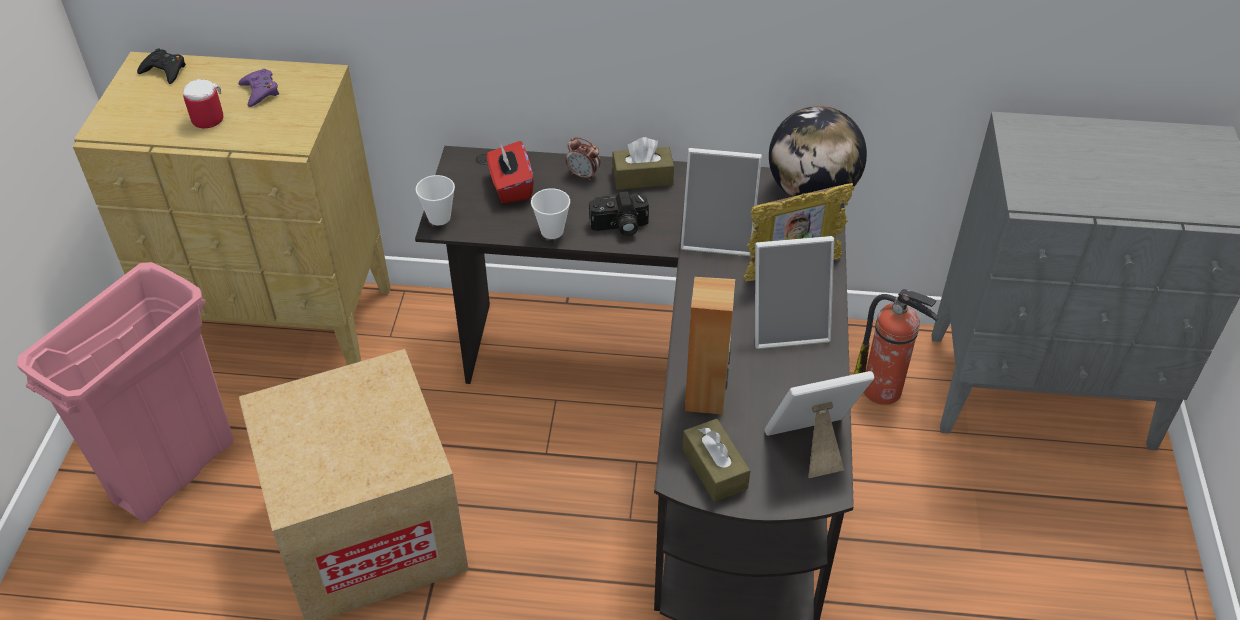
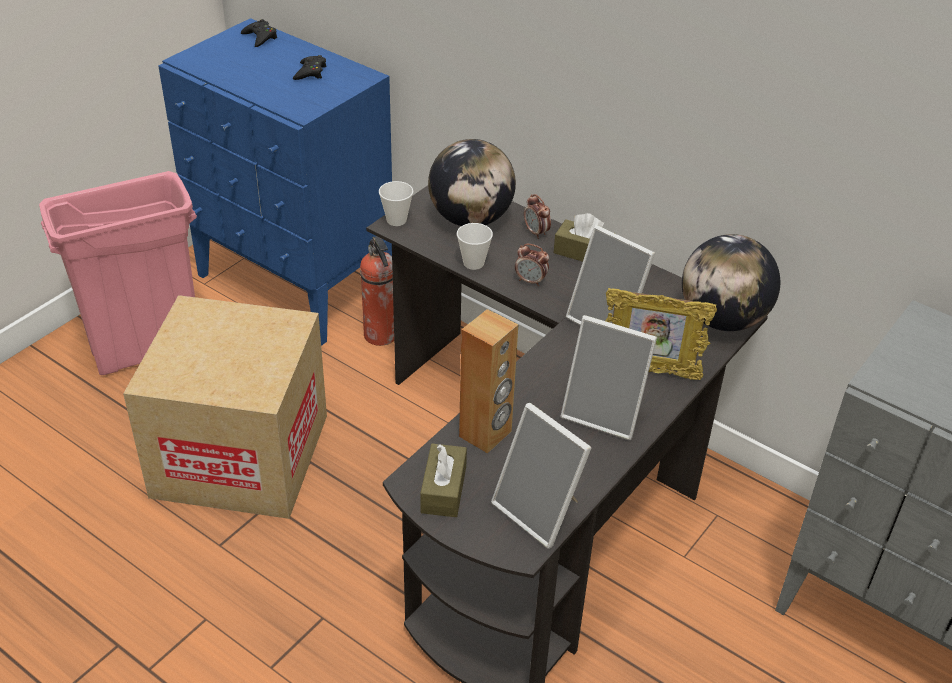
camera: 30 degrees right, 5 degrees down
beige dresser [73,52,391,365] -> blue dresser [159,18,392,345]
mug [183,79,223,128] -> none
purple game controller [238,69,279,107] -> black game controller [293,55,326,80]
red tissue box [487,141,534,203] -> globe [428,139,516,226]
camera [589,192,649,236] -> alarm clock [515,244,549,286]
picture frame [765,371,875,478] -> picture frame turned 150 degrees counterclockwise [491,403,591,549]
fire extinguisher [854,289,939,405] -> fire extinguisher moved to [360,236,394,346]

